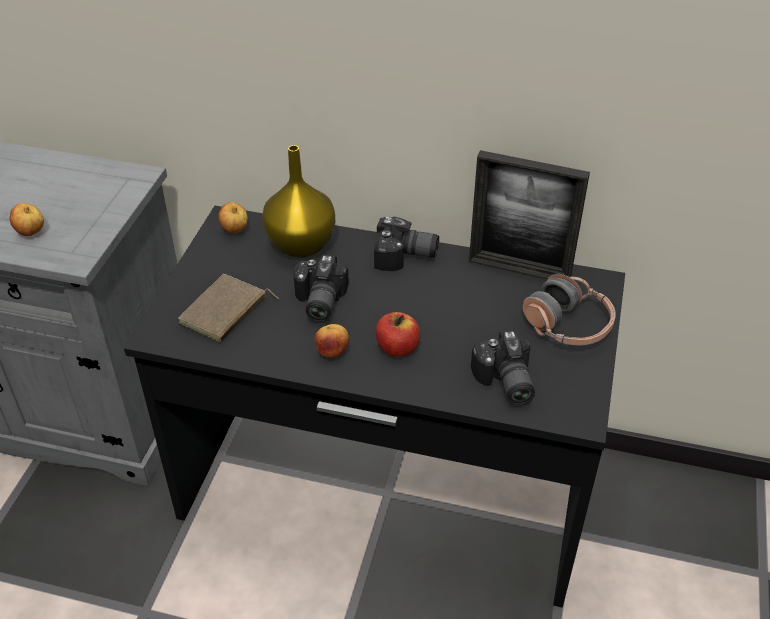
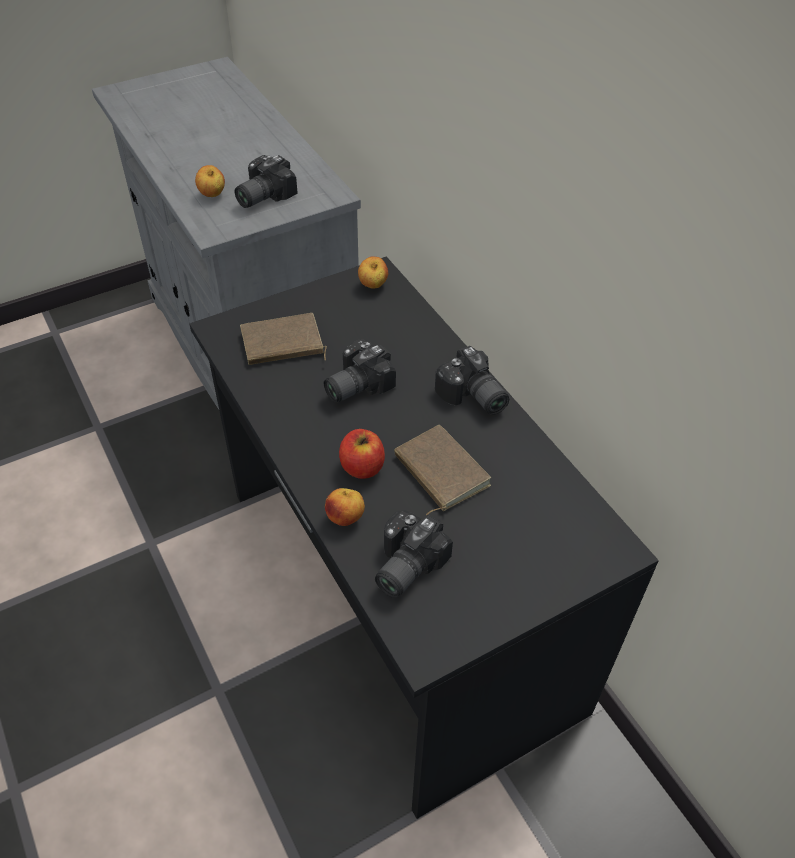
camera: 45 degrees right, 5 degrees up
yellow vase [262,145,335,258] -> none
apple [315,324,349,357] -> apple moved to [325,488,365,526]
picture frame [469,150,590,279] -> none
headphones [522,274,616,345] -> none
none -> camera [235,155,298,208]
none -> brown book [394,425,491,516]

